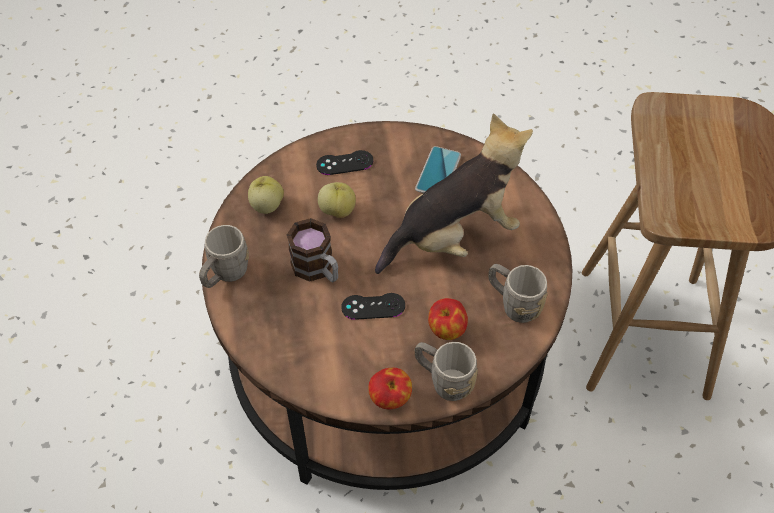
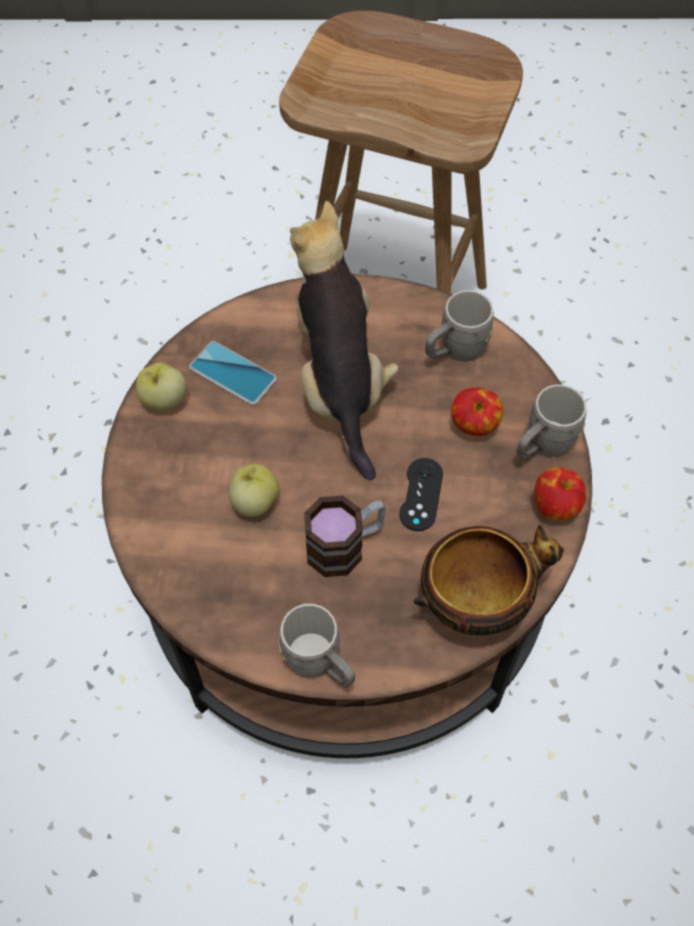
camera: 75 degrees left, 5 degrees up
apple [248,176,284,214] -> apple moved to [136,362,187,410]
black game controller [316,150,373,175] -> none
none -> bowl [414,525,564,636]

